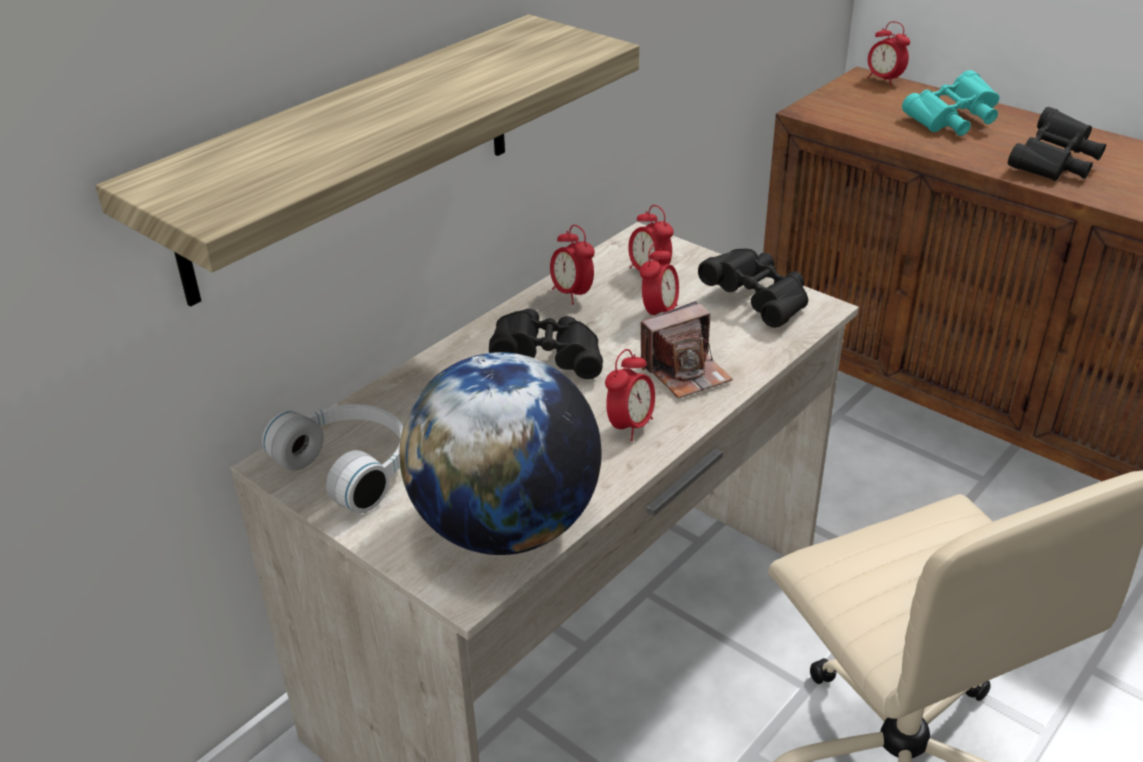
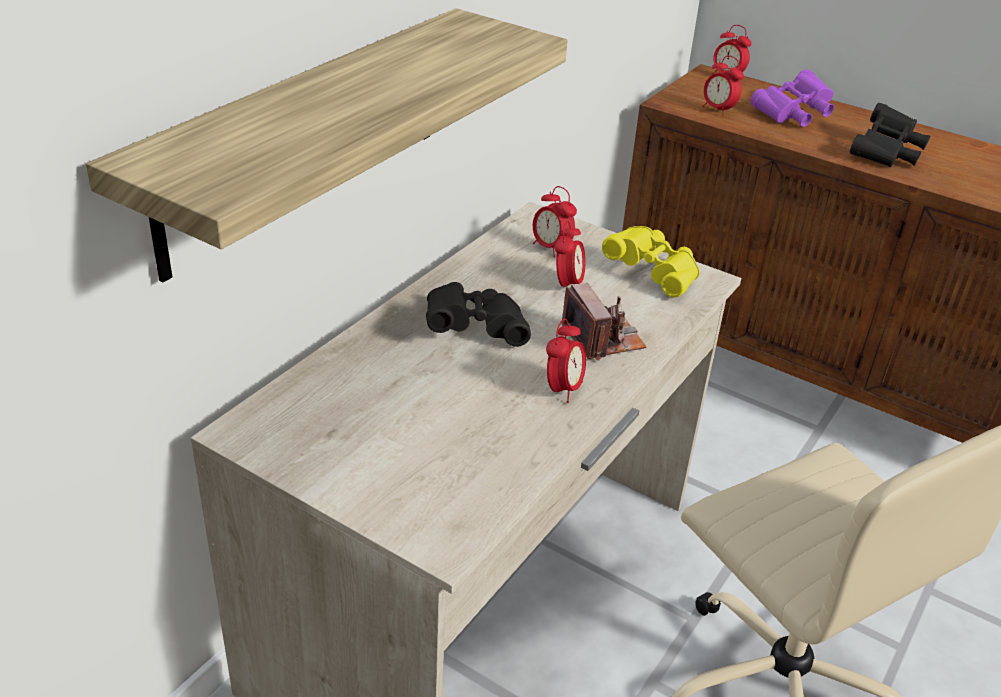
camera: 10 degrees left, 0 degrees up
white headphones [262,404,403,513] -> none
globe [399,352,602,555] -> none
alarm clock [550,225,595,305] -> alarm clock moved to [702,55,744,116]
camera [641,301,733,399] -> camera turned 75 degrees counterclockwise [561,283,646,360]
black binoculars [698,249,808,328] -> yellow binoculars [602,226,700,297]
turquoise binoculars [902,70,1000,136] -> purple binoculars [750,69,834,127]

